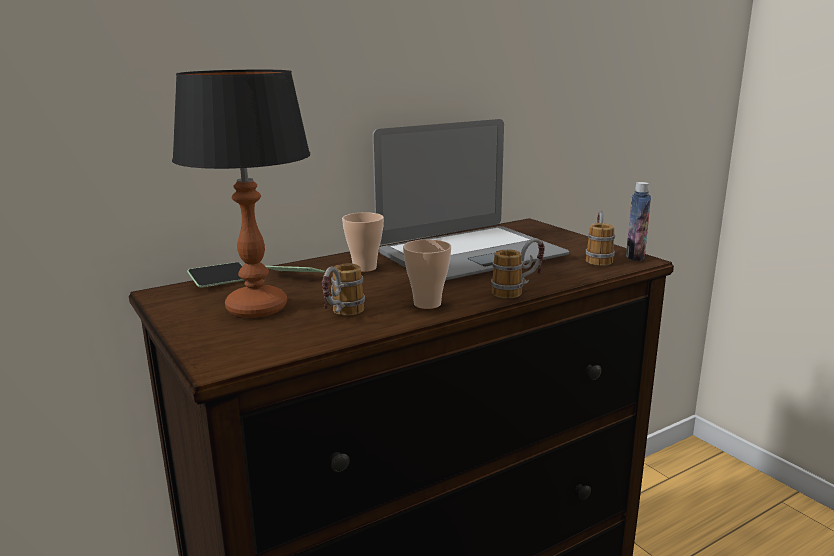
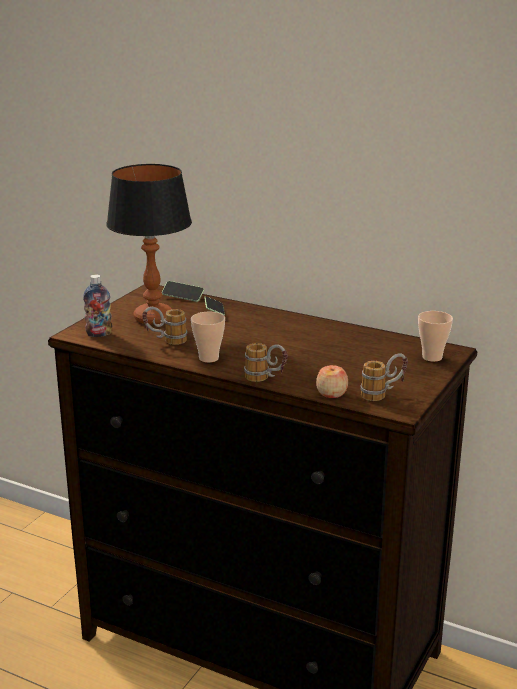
camera: 60 degrees right, 5 degrees up
cup [342,212,384,272] -> cup moved to [418,311,453,362]
laptop [372,119,569,280] -> none
bottle [626,182,651,261] -> bottle moved to [83,275,112,337]
none -> apple [316,365,348,398]

